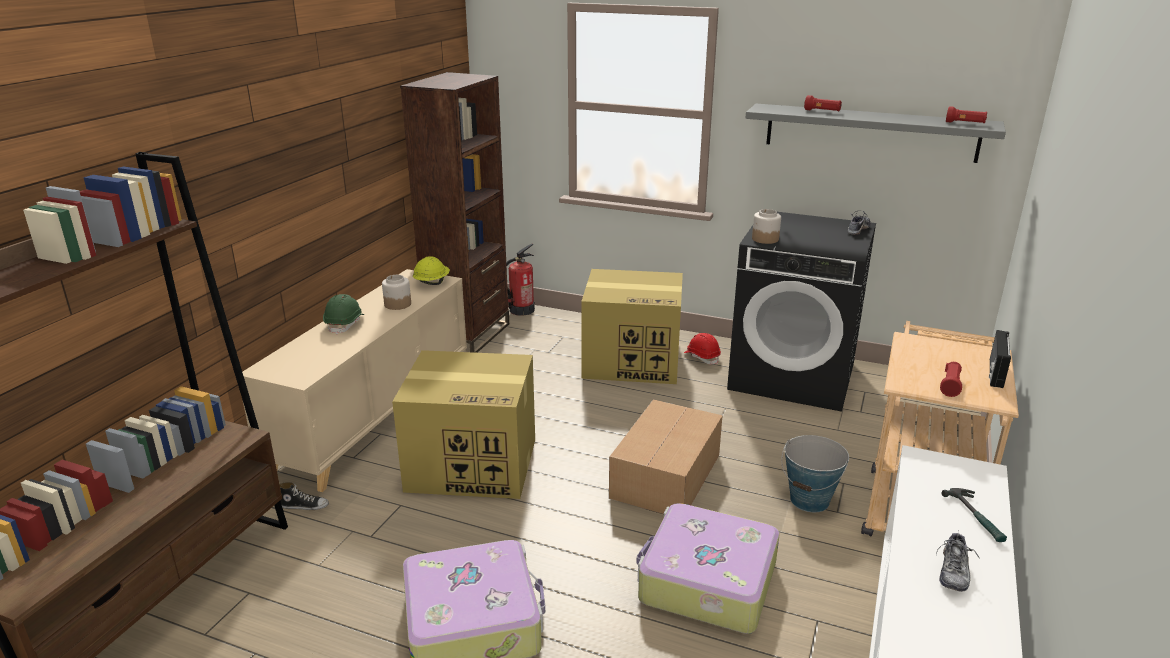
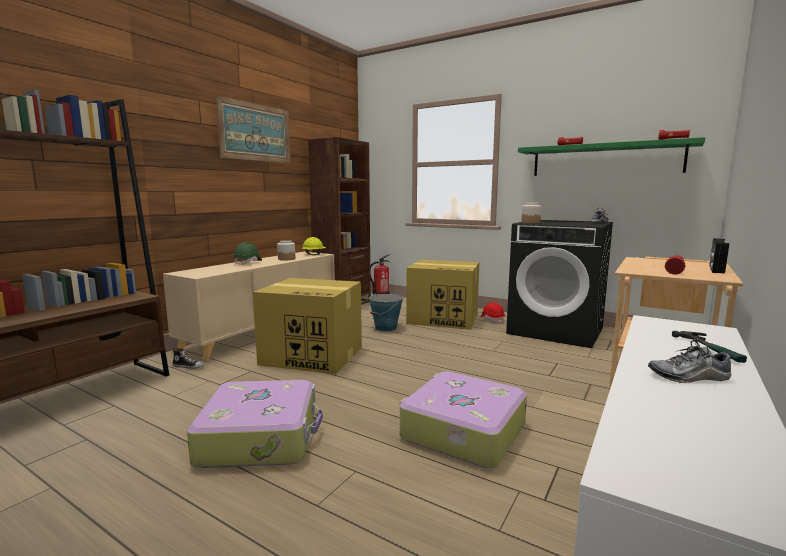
camera: 10 degrees right, 15 degrees down
cardboard box [609,399,723,514] -> none
grey shelf [746,104,1006,163] -> green shelf [518,137,705,176]
bucket [781,435,849,512] -> bucket moved to [369,294,403,332]
shoe [936,531,980,592] -> shoe turned 60 degrees clockwise [648,339,732,383]
none -> picture [216,96,291,163]

